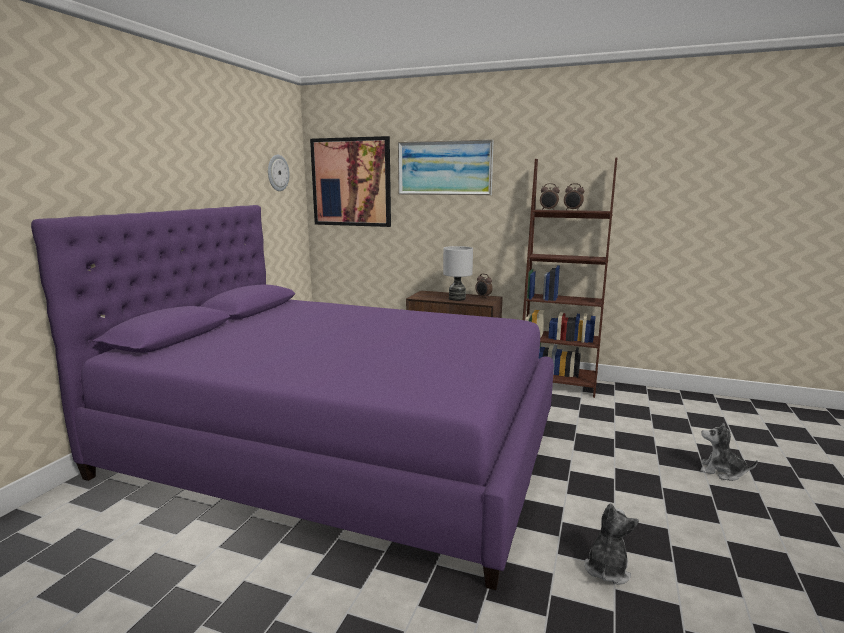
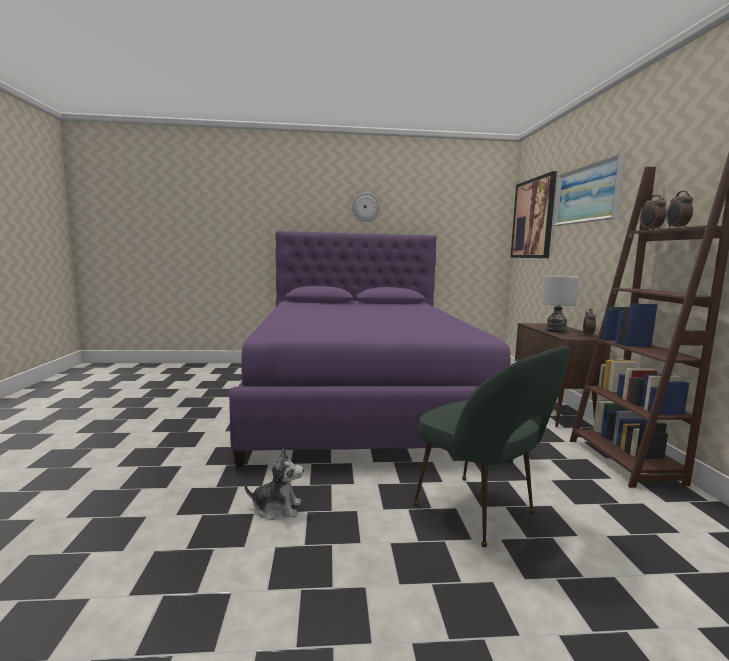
camera: 65 degrees right, 5 degrees down
wall clock [268,155,290,191] -> wall clock moved to [352,192,380,222]
plush toy [701,423,758,481] -> none
none -> green chair [413,346,570,547]

